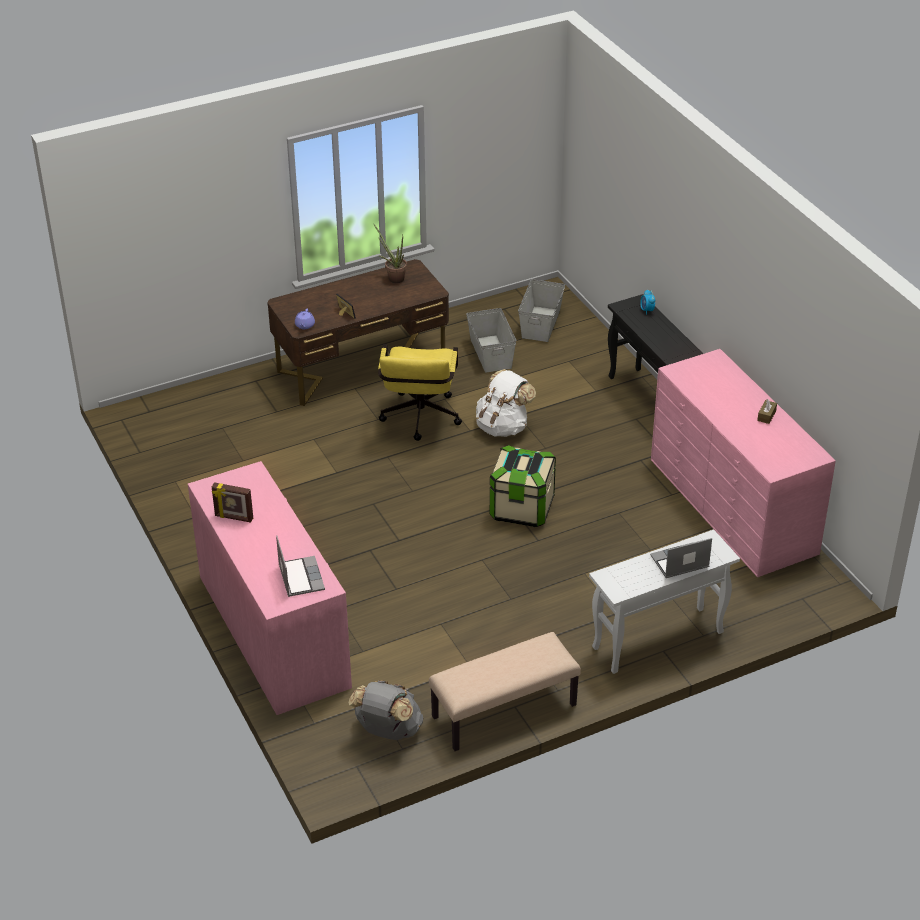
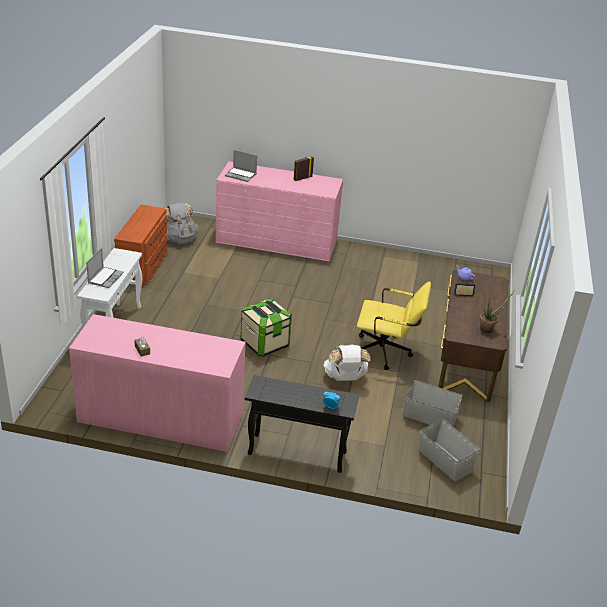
camera: 125 degrees right, 5 degrees down
yellow office chair [378,344,462,441] -> yellow office chair turned 150 degrees clockwise [357,282,431,370]
beige bench [429,632,581,751] -> brown dresser [114,204,168,288]

